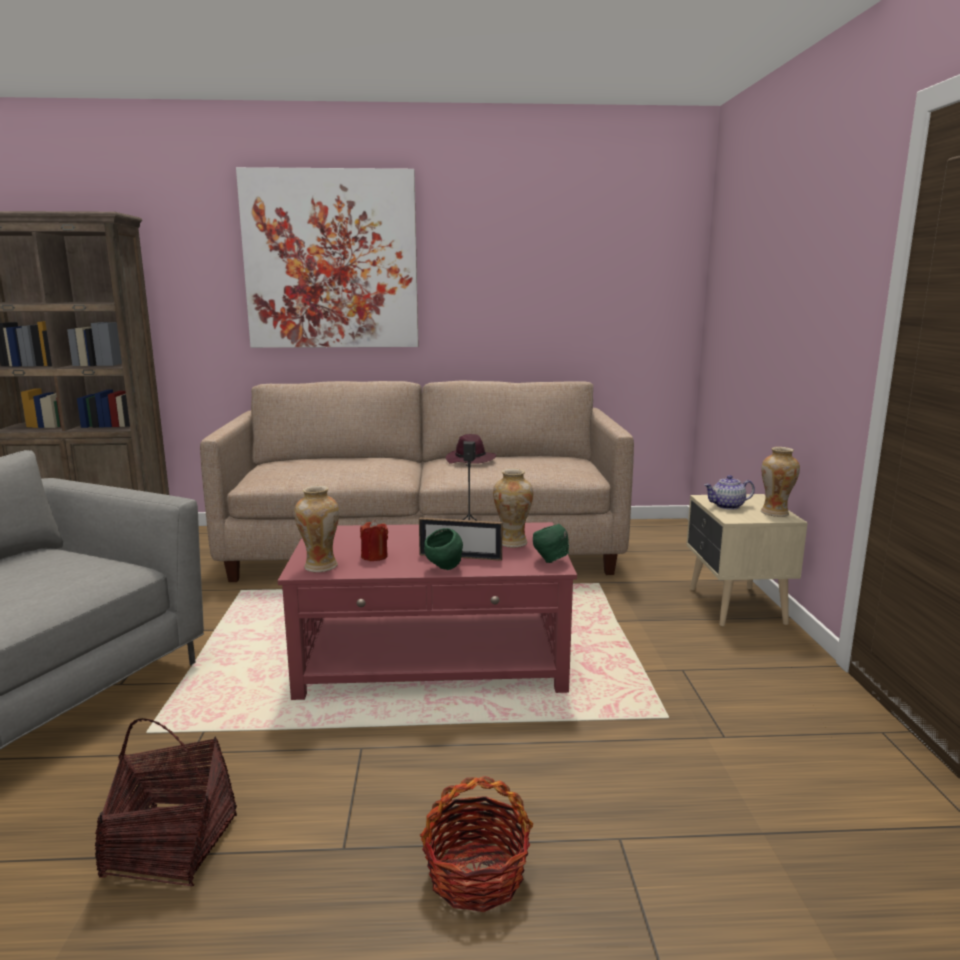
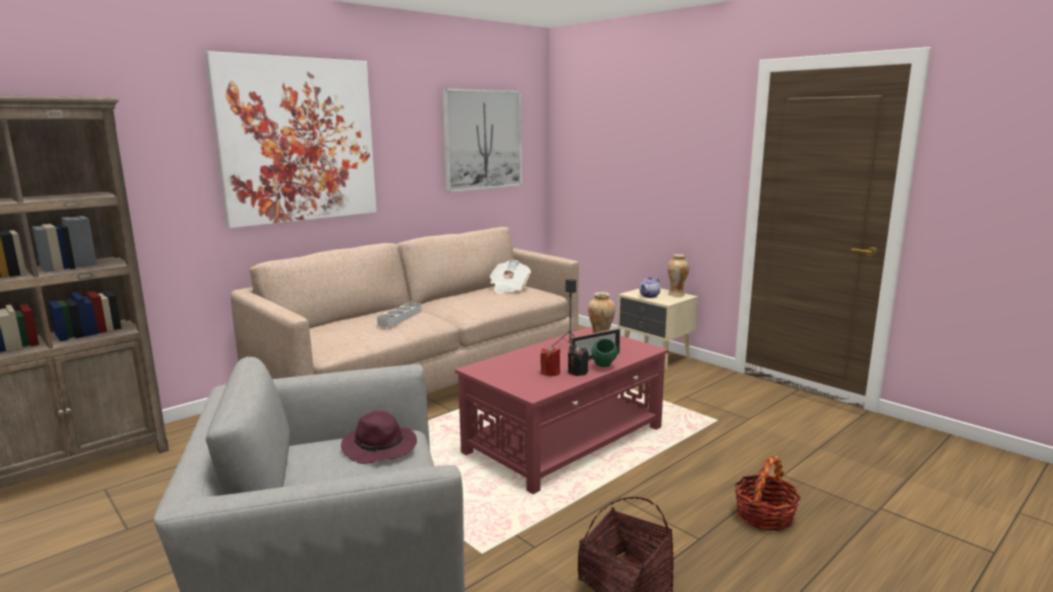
camera: 40 degrees left, 0 degrees up
vase [294,486,339,572] -> none
purple hat [446,434,496,464] -> purple hat moved to [341,411,417,464]
green bowl [533,524,569,563] -> none
none -> grey tray [377,303,421,327]
none -> picture [442,88,522,192]
none -> newspaper [490,260,531,294]
none -> black candle [568,345,589,376]

